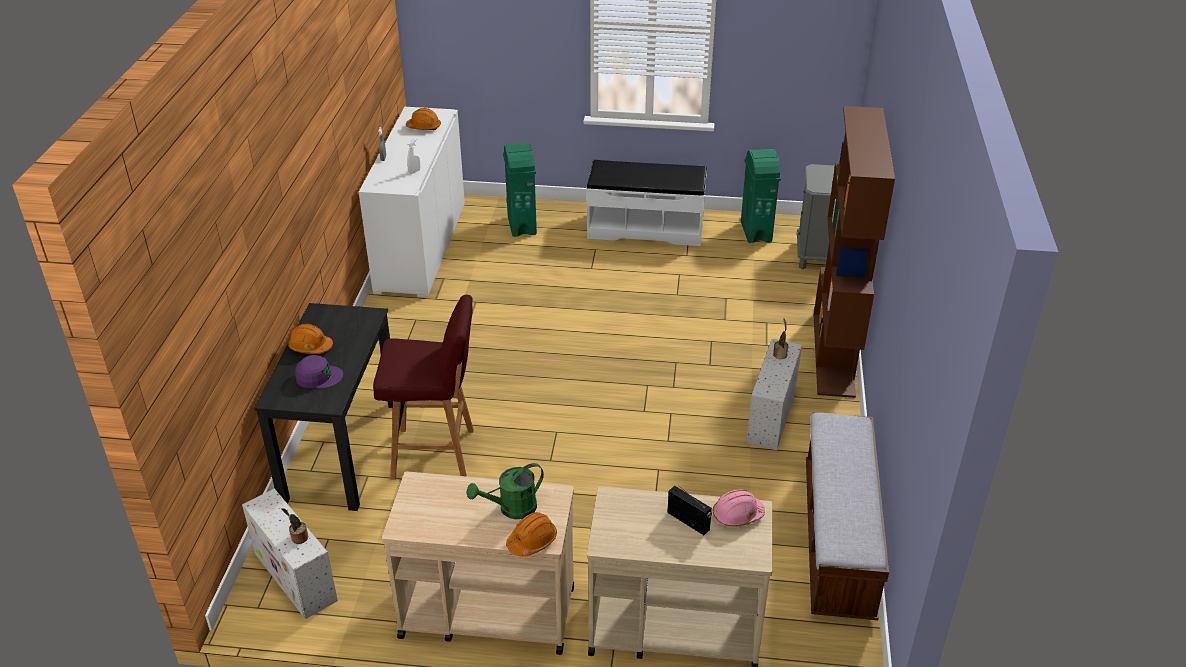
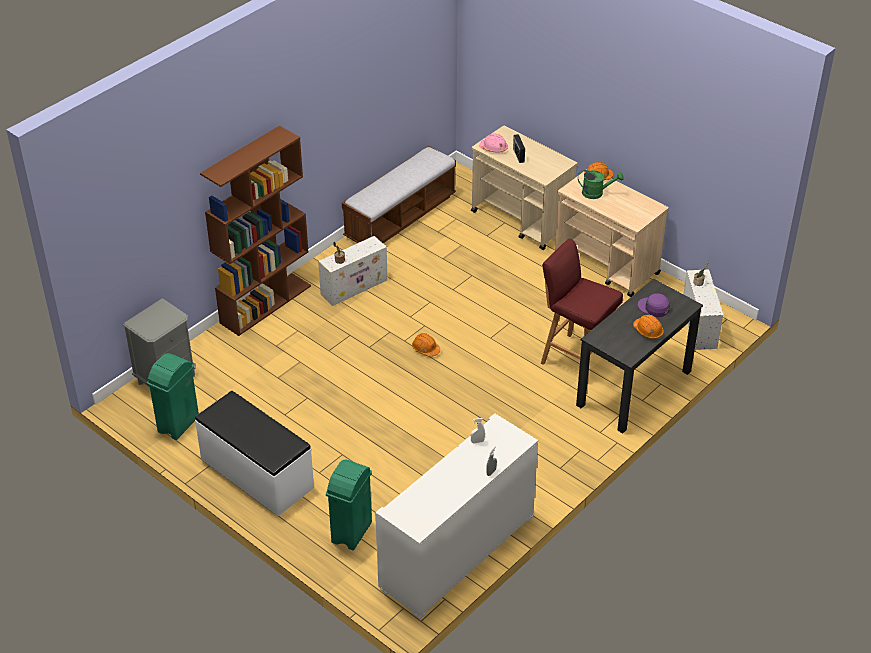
camera: 145 degrees left, 5 degrees up
orange hard hat [406,108,441,130] -> orange hard hat moved to [412,333,440,357]

